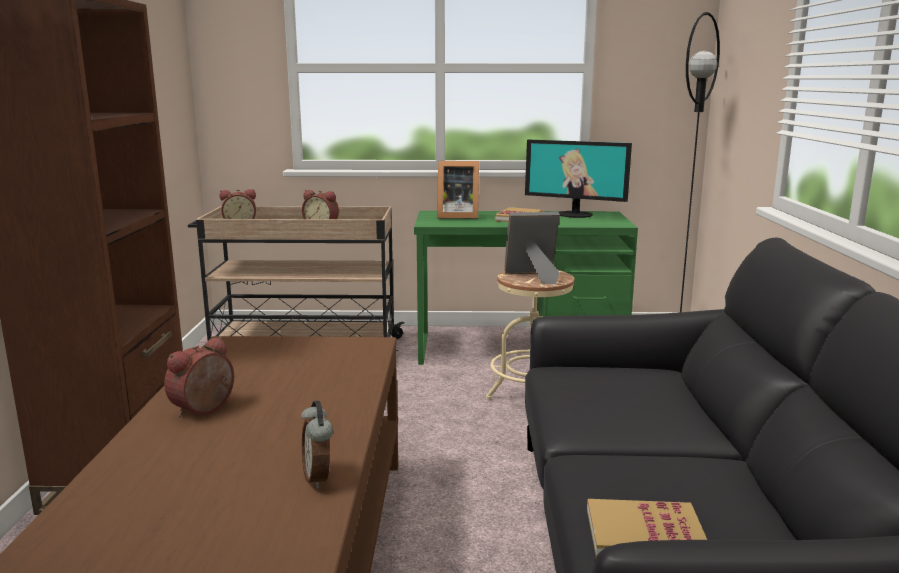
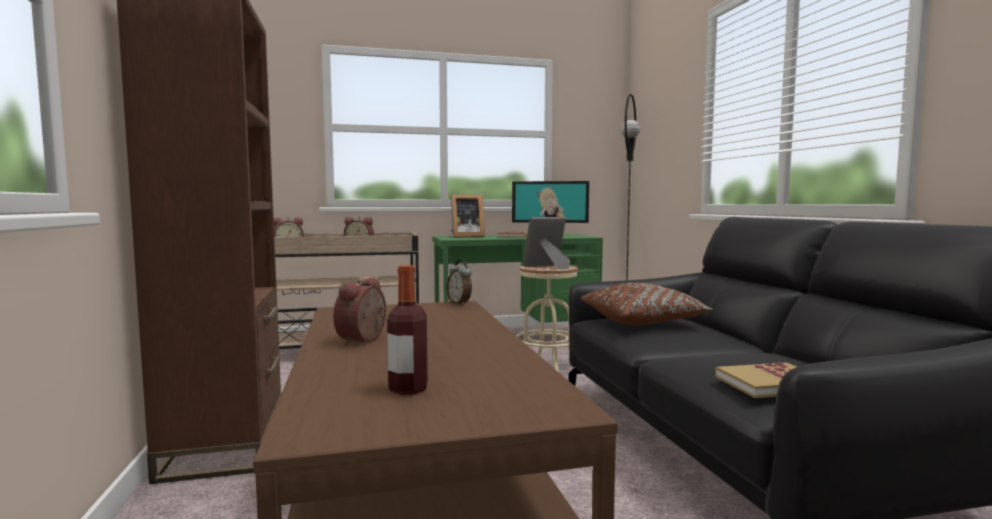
camera: 15 degrees left, 10 degrees down
alarm clock [301,401,333,489] -> alarm clock moved to [447,259,472,306]
none -> bottle [387,265,428,395]
none -> brown pillow [581,283,713,325]

